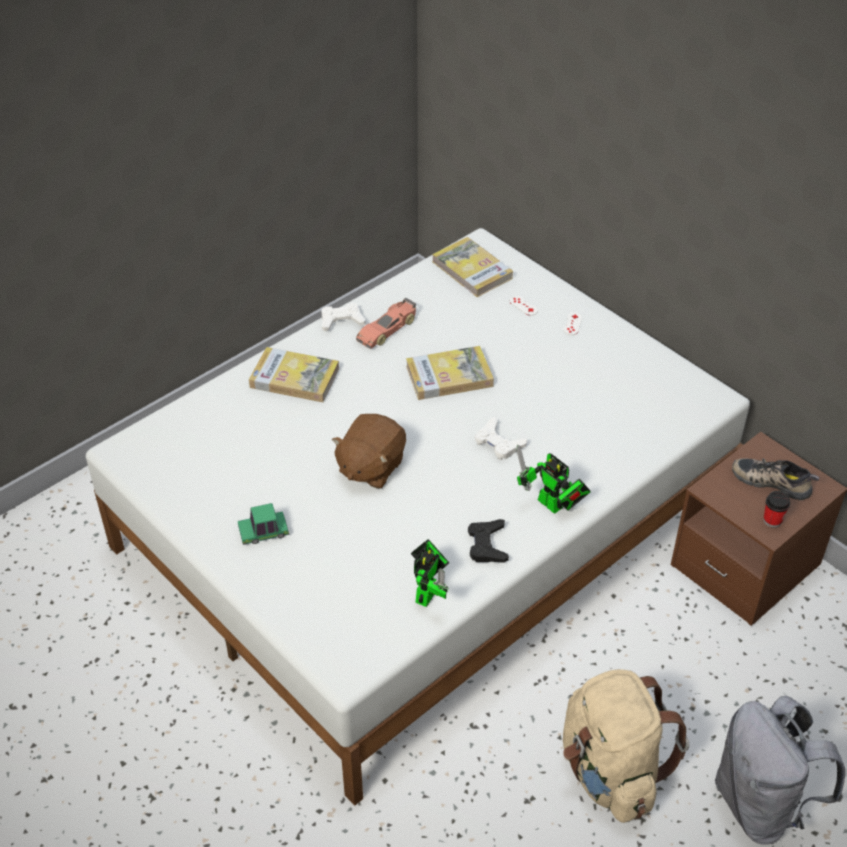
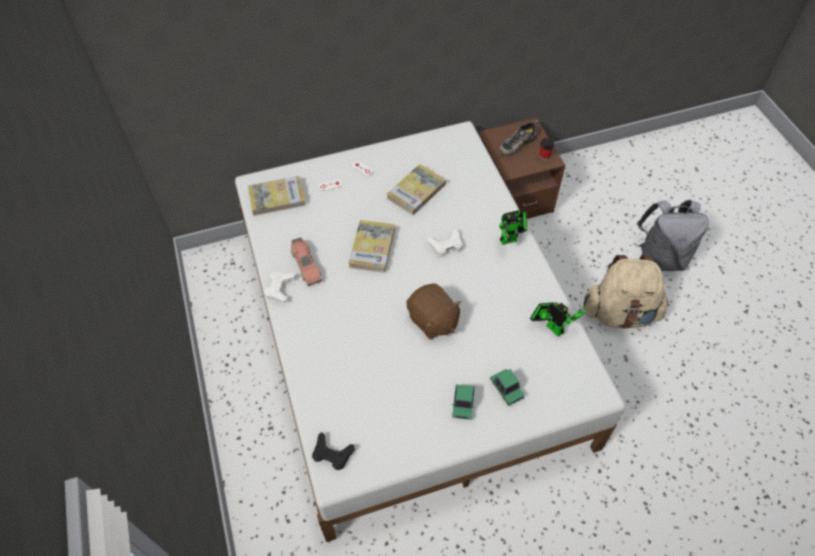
camera: 65 degrees left, 10 degrees up
book [249,347,339,402] -> book moved to [387,164,446,215]
black game controller [468,519,509,563] -> black game controller moved to [312,432,355,470]
none -> toy car [490,369,525,406]

